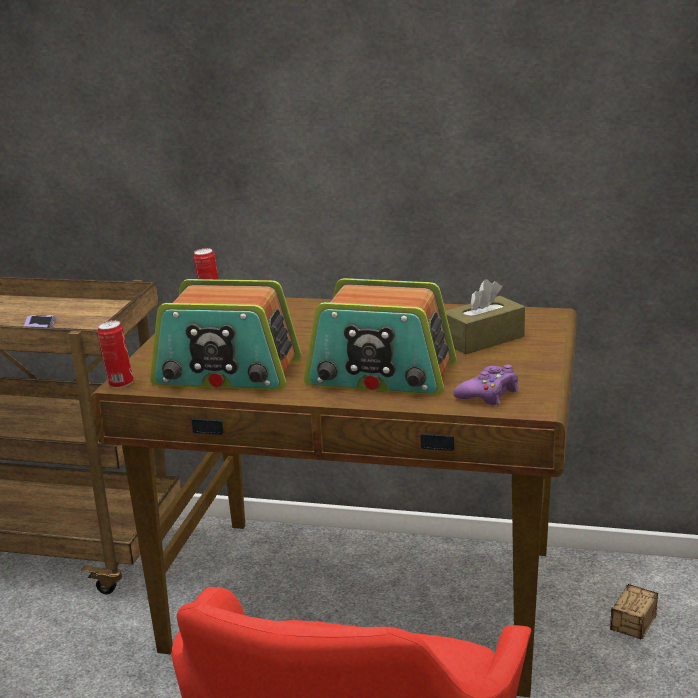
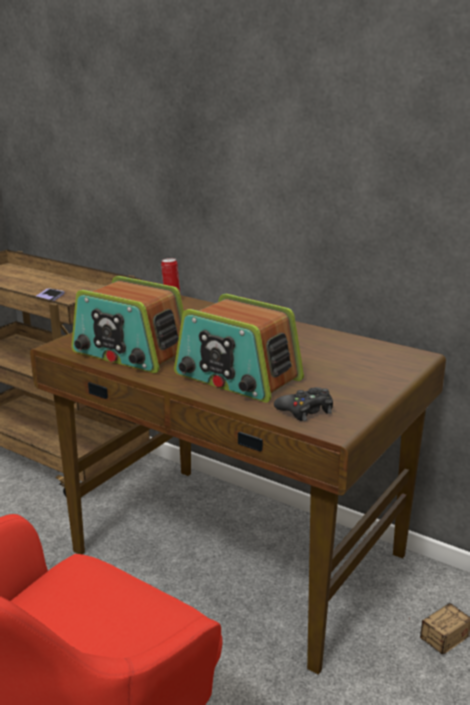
camera: 20 degrees right, 0 degrees up
can [97,320,134,388] -> none
brown tissue box [446,279,525,354] -> none
purple game controller [453,365,519,405] -> black game controller [274,387,333,421]

